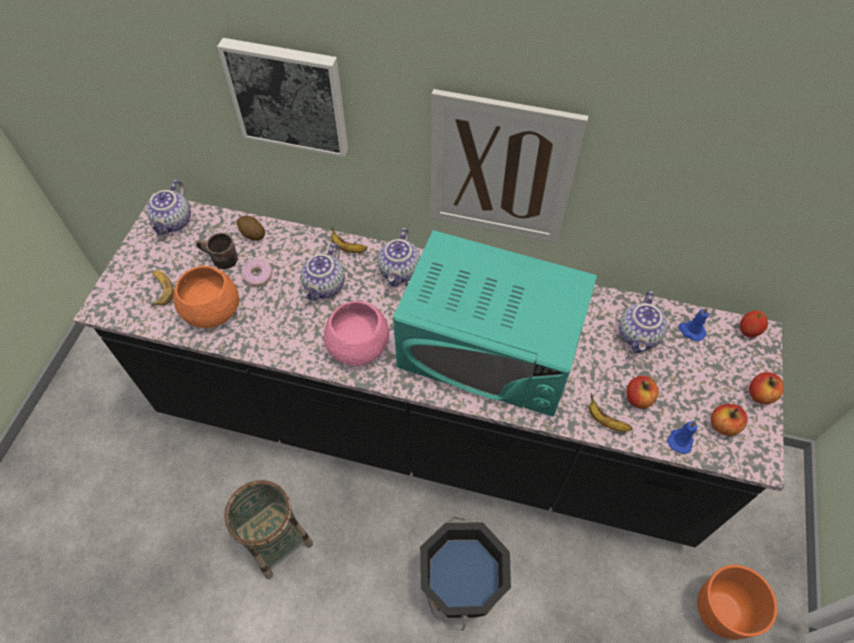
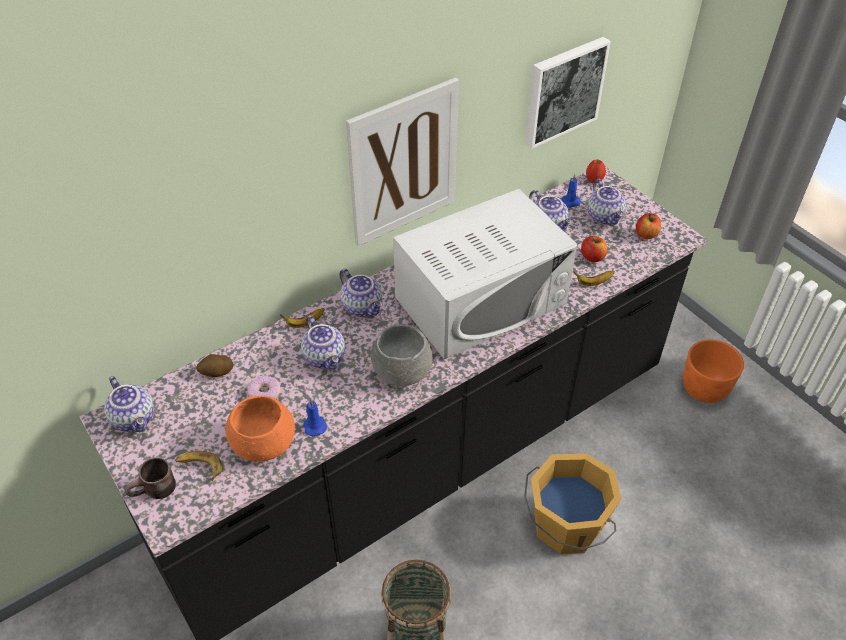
camera: 50 degrees left, 10 degrees down
brown mug [196,233,238,269] -> brown mug moved to [125,457,176,499]
picture [217,38,348,157] -> picture moved to [525,37,611,149]
pink bowl [324,301,389,366] -> grey bowl [371,324,433,386]
turquoise microwave [393,230,597,417] -> white microwave [393,189,577,359]
black bucket [420,517,511,631] -> orange bucket [524,454,621,554]
blue candle [667,421,698,454] -> blue candle moved to [303,399,327,436]
apple [749,372,784,404] -> none
none -> teapot [587,179,626,226]

